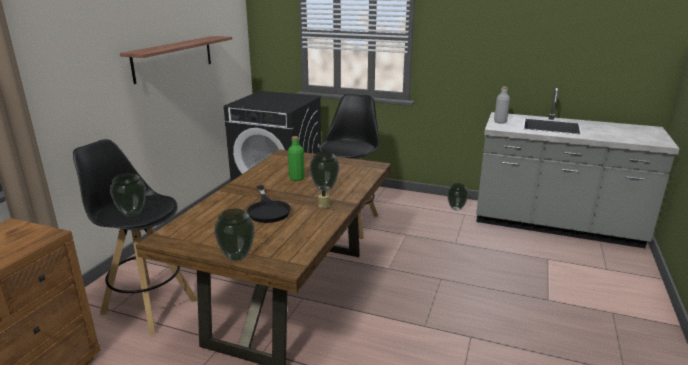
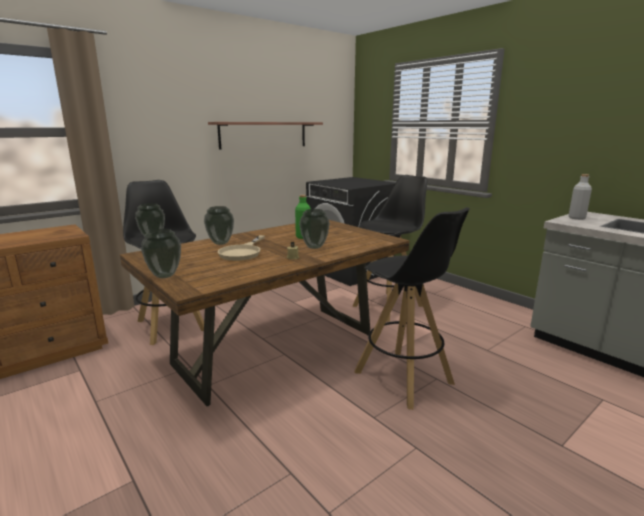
camera: 30 degrees right, 5 degrees down
black frying pan [247,185,291,223] -> beige frying pan [218,235,265,261]
vase [447,183,468,210] -> vase moved to [204,206,234,245]
none -> black stool [354,207,470,410]

